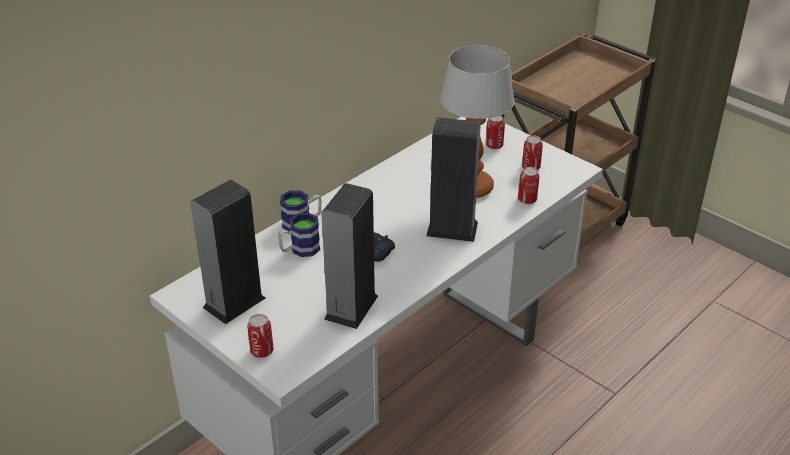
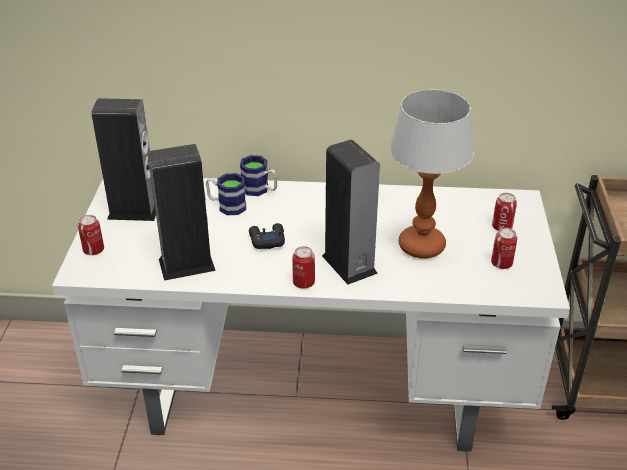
camera: 50 degrees right, 0 degrees up
can [518,167,539,204] -> can moved to [292,246,315,289]

